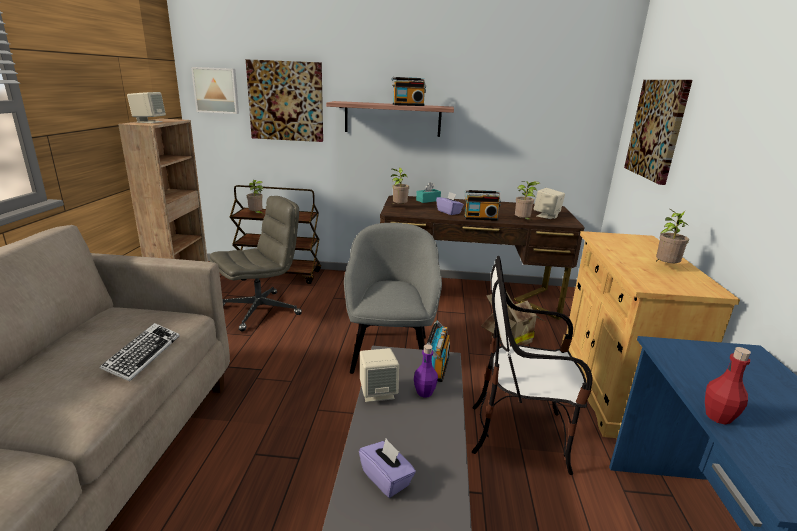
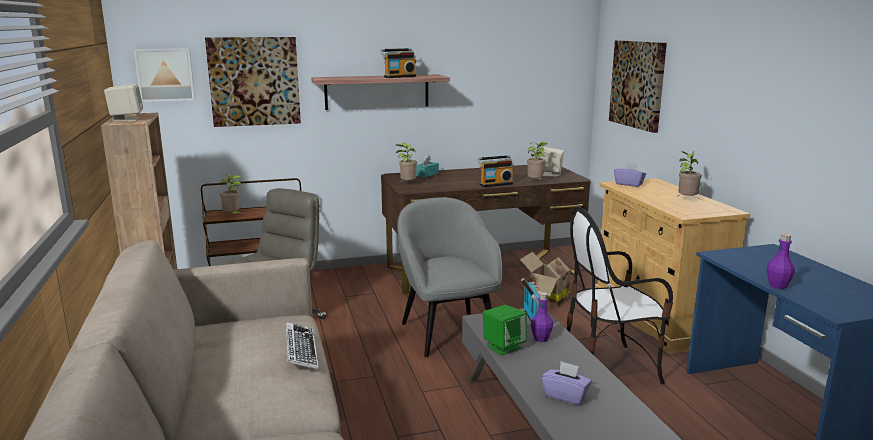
camera: 20 degrees left, 5 degrees down
beige speaker [360,348,399,402] -> green speaker [483,305,527,355]
purple tissue box [436,192,464,215] -> purple tissue box moved to [614,162,646,187]
red bottle [705,347,751,425] -> purple bottle [767,233,795,289]

